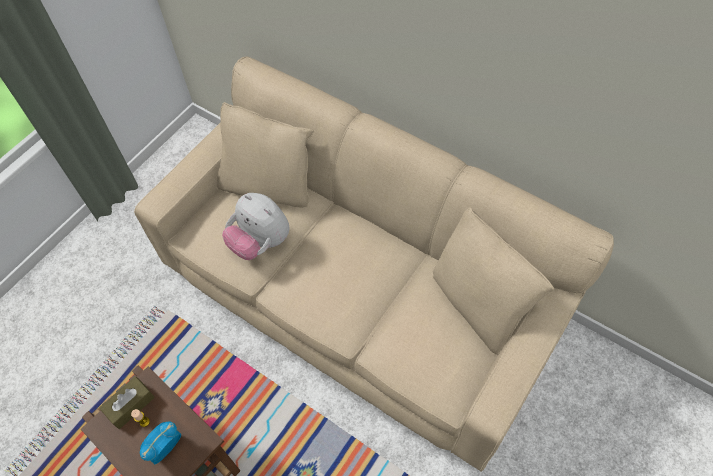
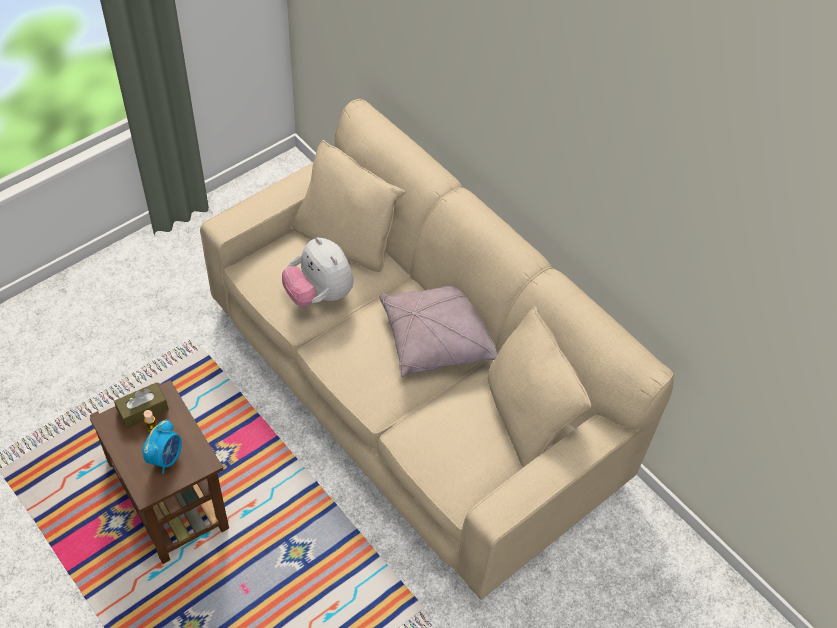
camera: 10 degrees right, 5 degrees down
alarm clock [140,422,181,464] -> alarm clock turned 150 degrees clockwise [142,419,182,474]
none -> purple pillow [379,286,497,377]

